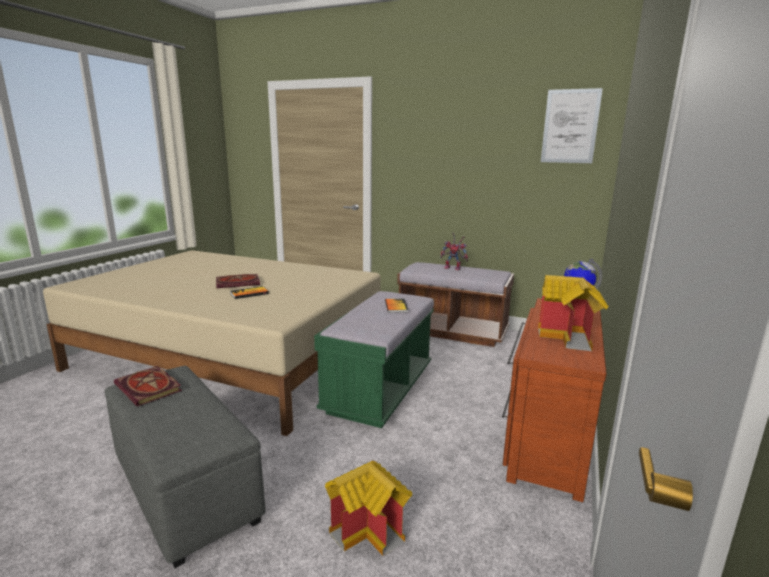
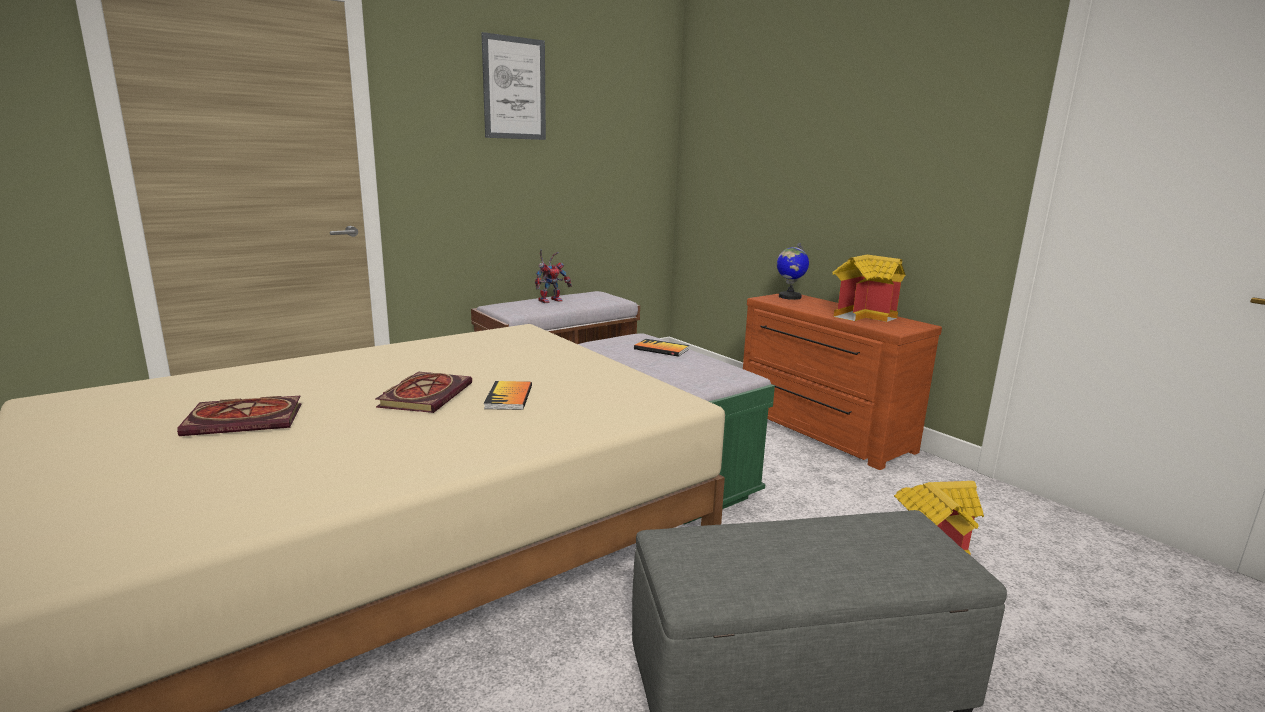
camera: 60 degrees left, 0 degrees up
book [114,366,182,407] -> book moved to [177,396,302,436]
picture [541,88,603,163] -> picture moved to [481,32,546,140]

